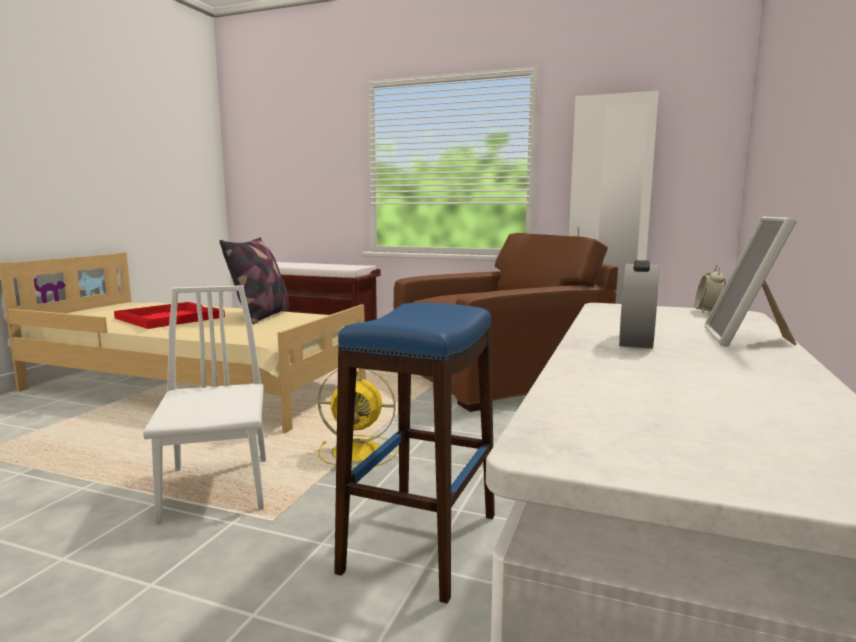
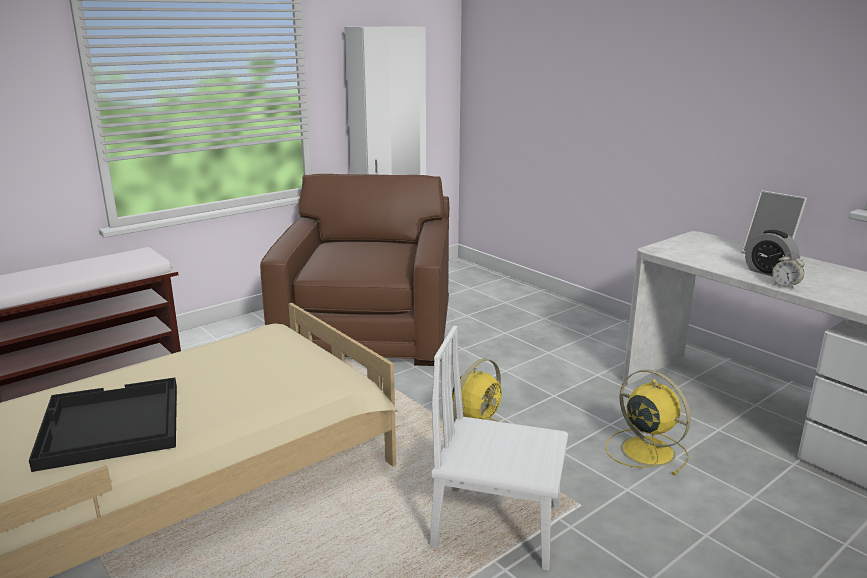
camera: 60 degrees left, 10 degrees up
red tray [114,302,225,329] -> black tray [29,378,177,472]
pillow [219,237,290,324] -> none
blue stool [334,303,495,604] -> yellow fan [605,370,691,475]
alarm clock [695,264,726,313] -> alarm clock moved to [772,252,805,289]

